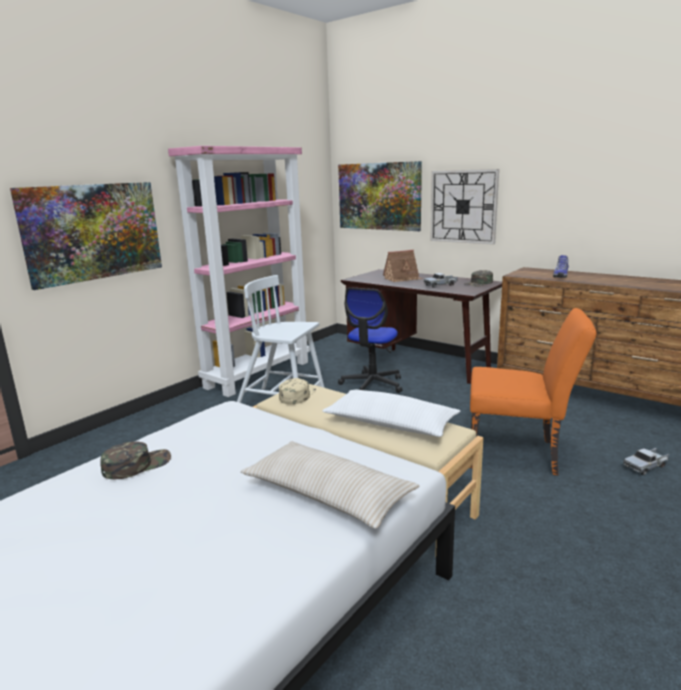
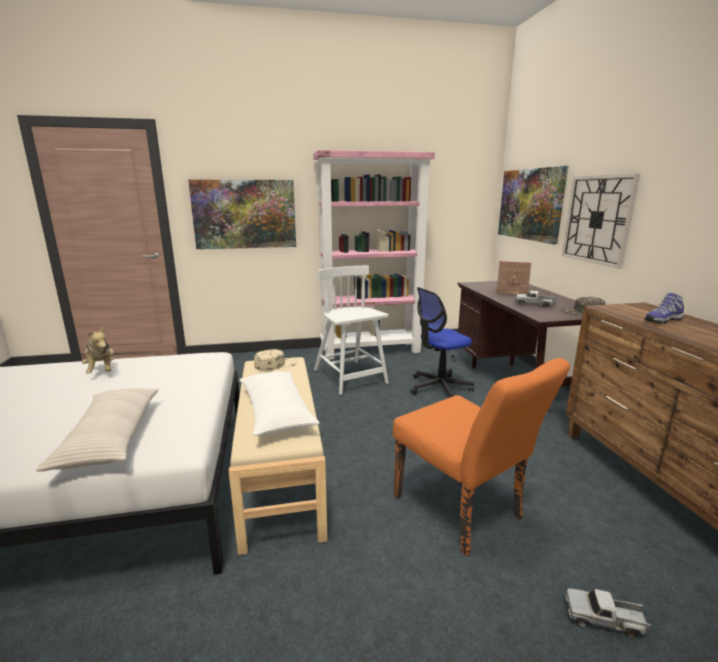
camera: 40 degrees right, 0 degrees up
green cap [100,441,171,479] -> plush toy [82,326,114,373]

